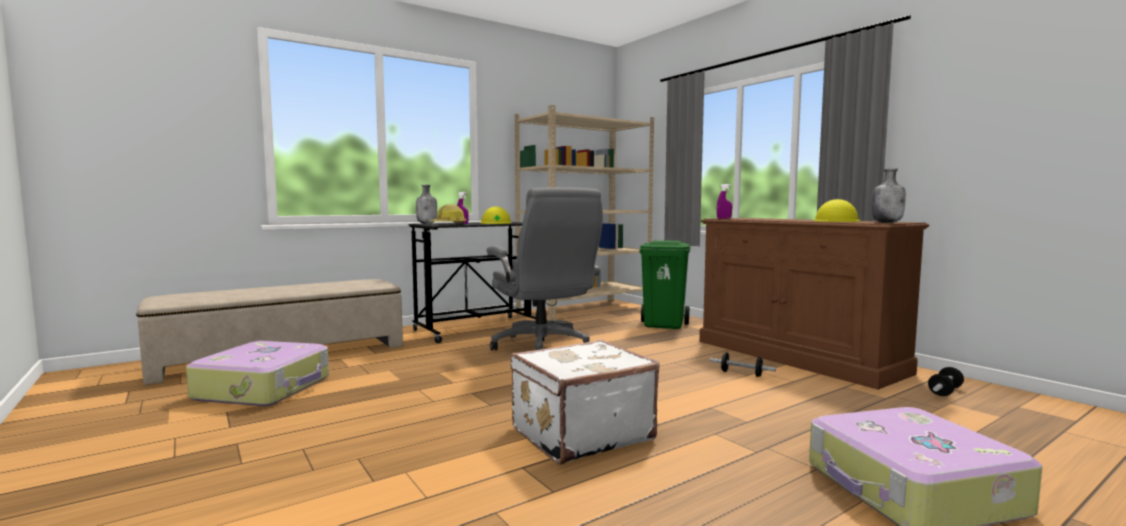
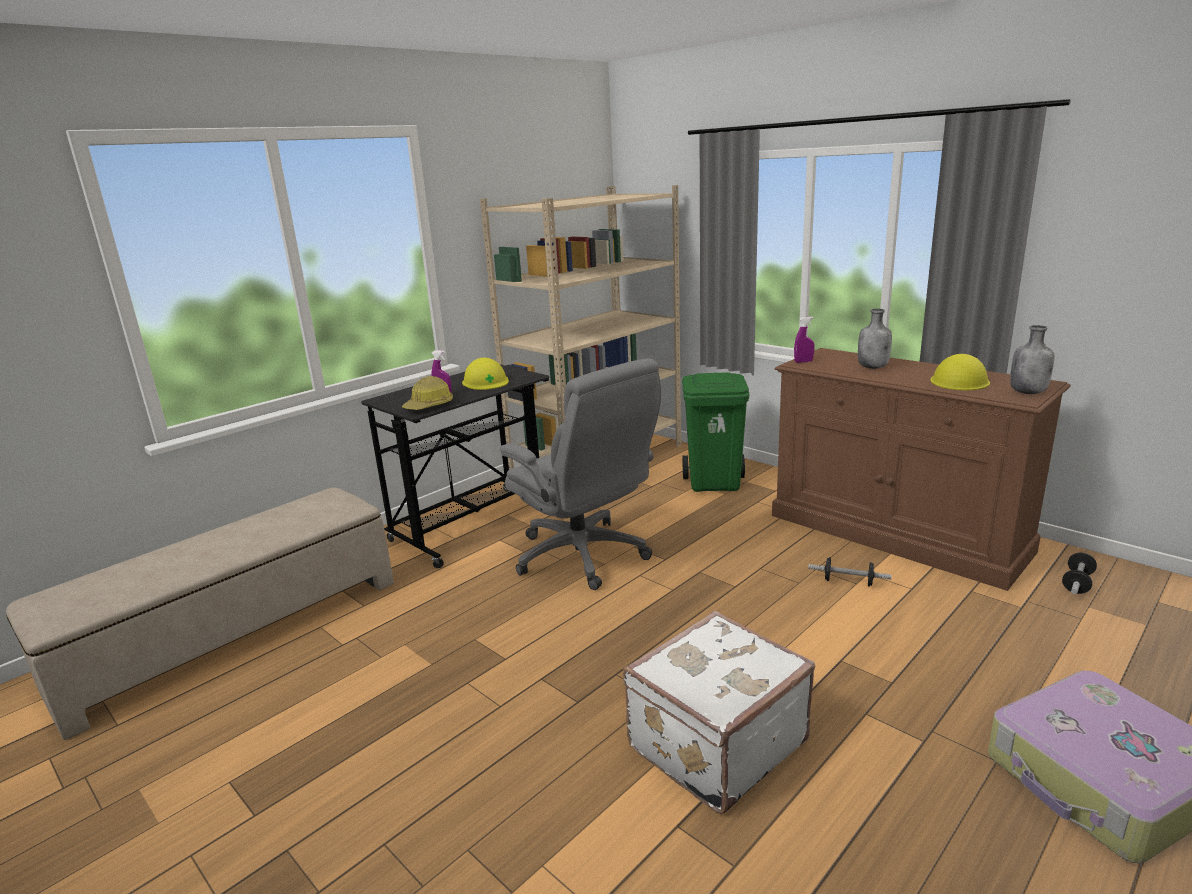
camera: 10 degrees left, 15 degrees up
suitcase [186,341,329,406] -> none
grey bottle [416,185,437,224] -> grey bottle moved to [858,309,892,369]

